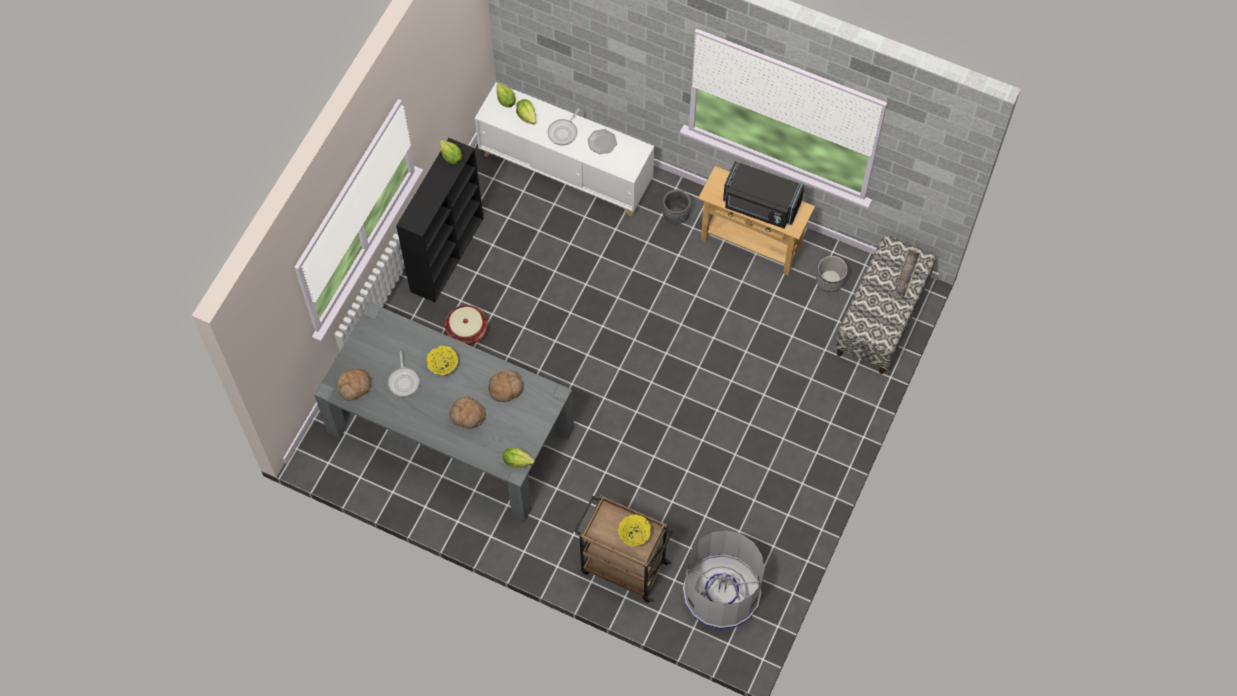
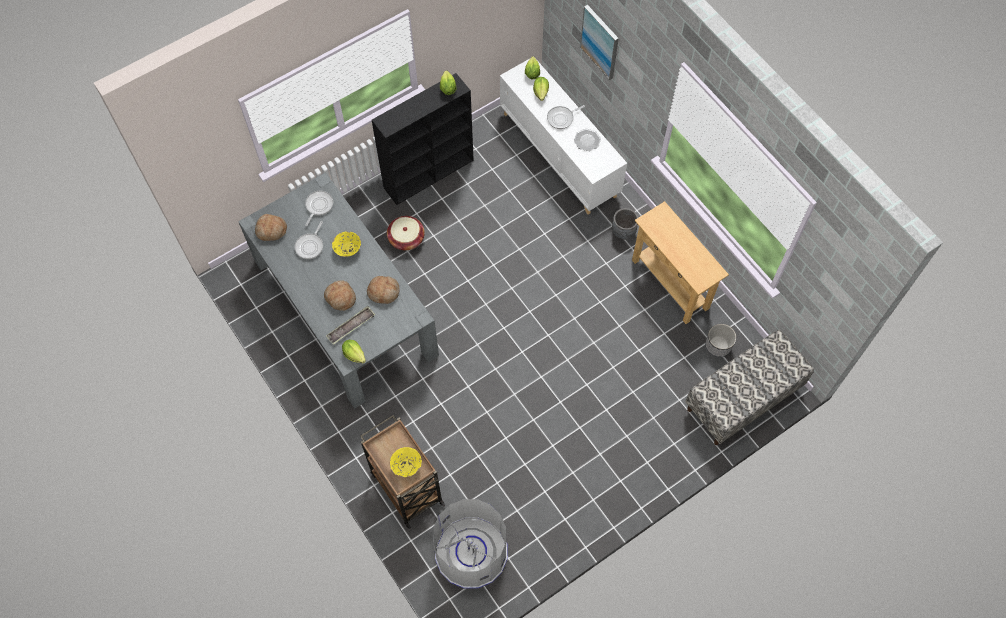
camera: 30 degrees right, 0 degrees up
black microwave [723,161,804,229] -> none
tray [894,248,921,297] -> tray moved to [326,306,375,345]
none -> frying pan [305,191,333,226]
none -> picture [580,5,619,80]

